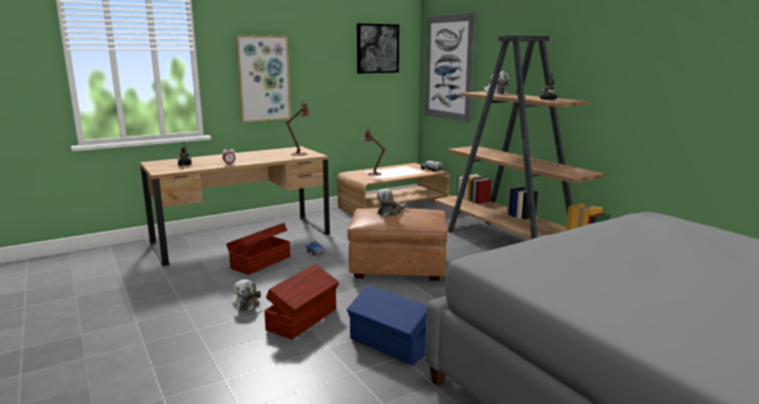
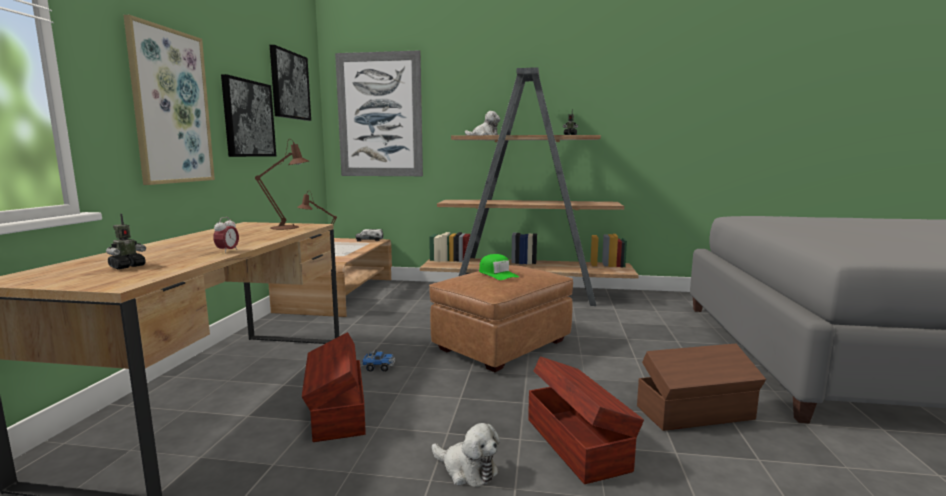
camera: 50 degrees left, 5 degrees down
blue storage box [347,285,427,365] -> brown storage box [637,344,766,431]
plush toy [377,189,407,217] -> green cap [479,254,519,280]
none -> picture [221,74,276,157]

